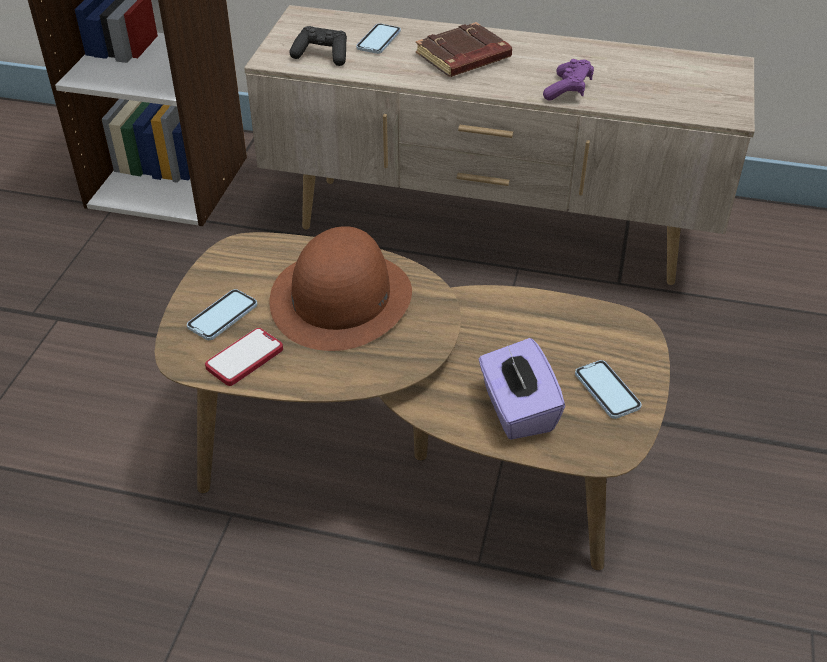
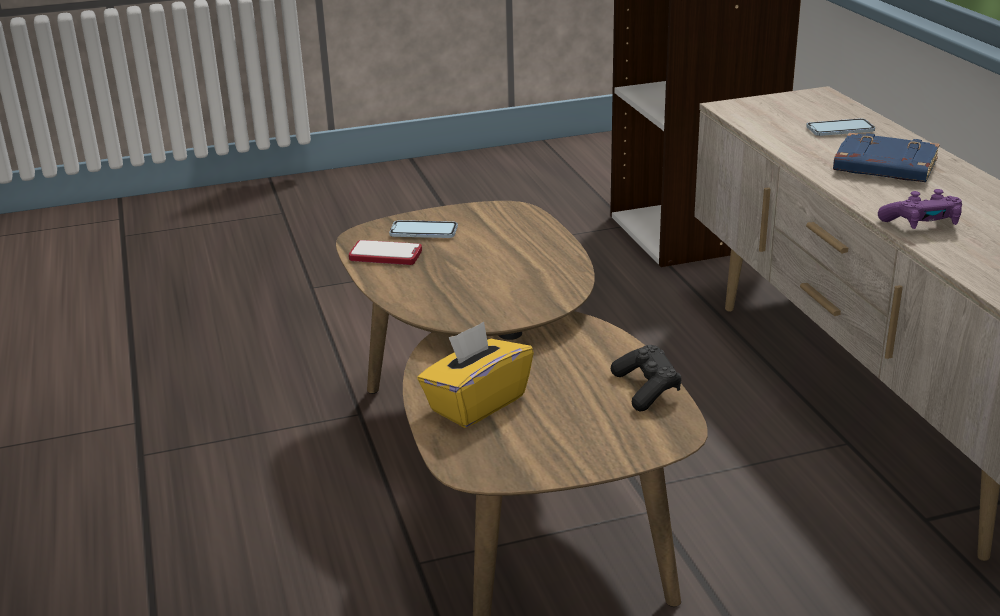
camera: 60 degrees right, 15 degrees down
brown hat [269,226,412,351] -> none
black game controller [289,26,347,66] -> black game controller moved to [611,345,682,411]
brown book [416,22,512,77] -> blue book [833,133,939,182]
purple tissue box [479,338,565,440] -> yellow tissue box [417,322,534,428]
phone [575,360,642,419] -> none

